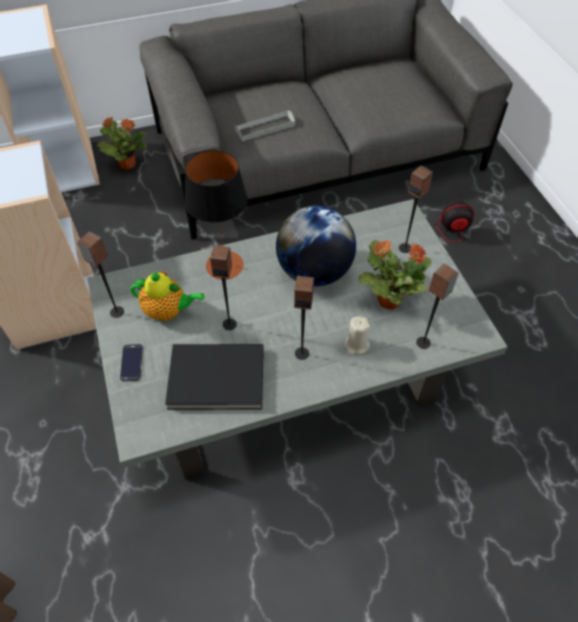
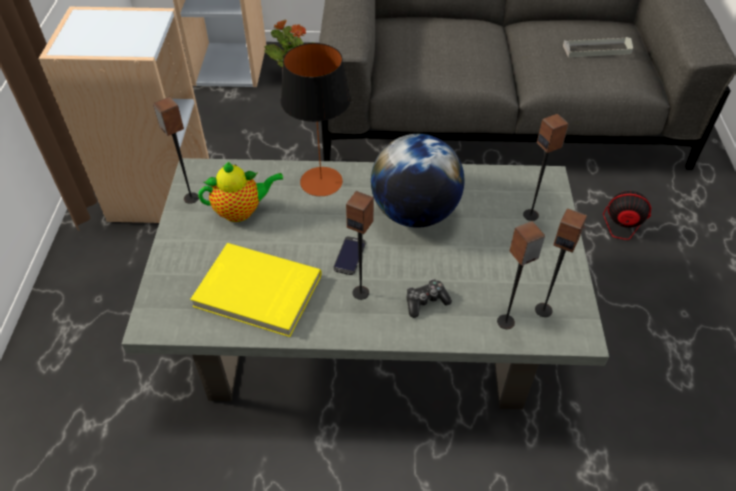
camera: 20 degrees right, 5 degrees down
phone [120,344,143,382] -> phone moved to [333,236,366,275]
teapot [130,272,205,321] -> teapot turned 45 degrees counterclockwise [198,161,283,222]
black book [165,344,264,410] -> yellow book [190,243,321,337]
speaker [210,245,237,330] -> speaker moved to [535,208,587,317]
grey tray [235,110,295,141] -> grey tray moved to [563,37,633,57]
beige candle [344,316,370,355] -> game controller [407,279,452,318]
potted plant [358,240,432,309] -> none

